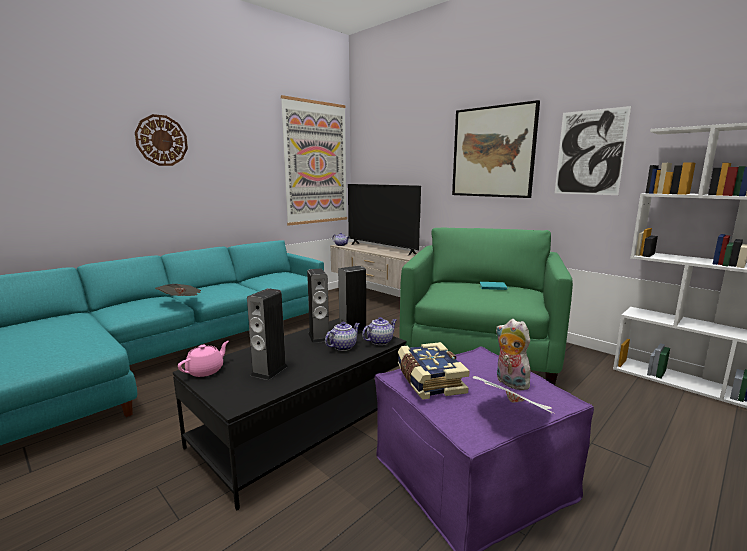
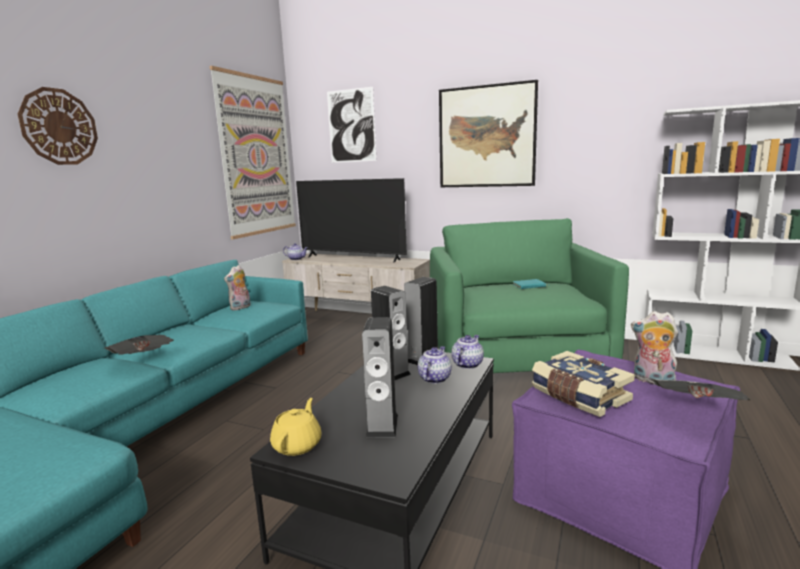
camera: 20 degrees left, 0 degrees up
pink teapot [178,341,229,377] -> yellow teapot [270,398,321,456]
picture [555,106,631,195] -> picture moved to [327,87,377,163]
none -> plush toy [224,265,250,310]

